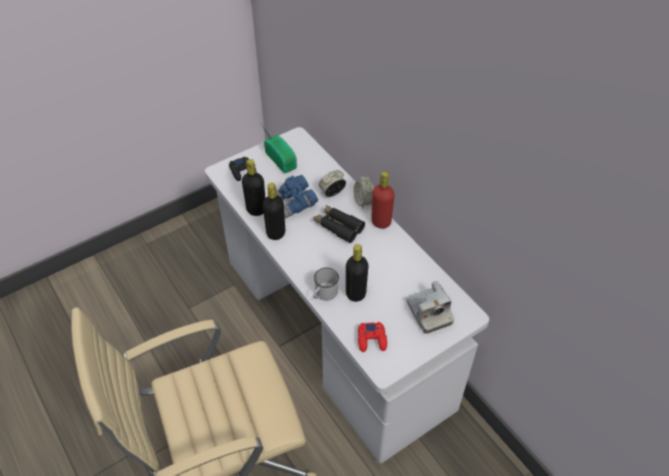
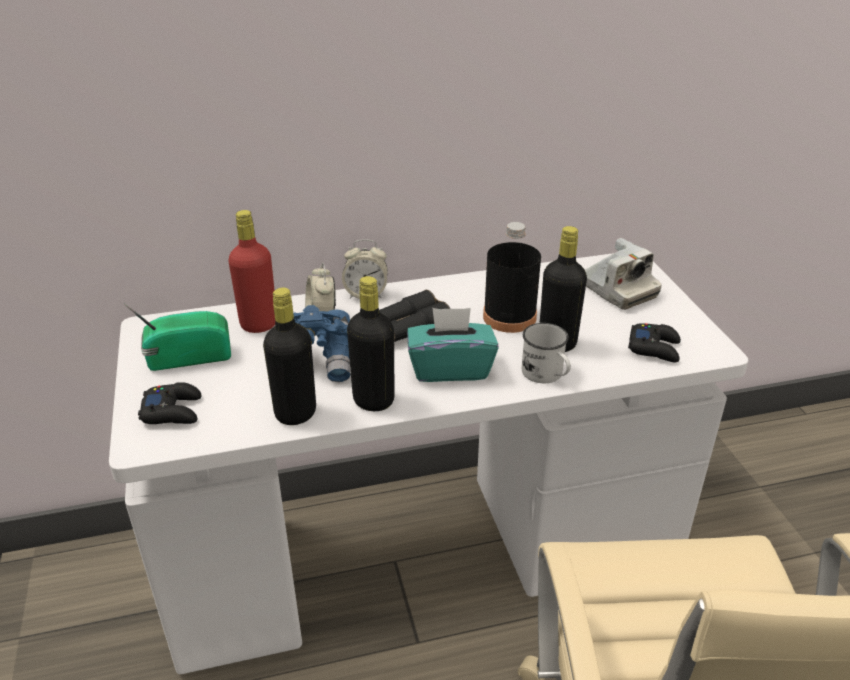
camera: 70 degrees left, 15 degrees down
red game controller [358,322,387,352] -> black game controller [628,323,681,362]
red bottle [371,172,395,229] -> red bottle moved to [228,210,275,333]
camera [406,281,454,334] -> camera turned 60 degrees clockwise [585,238,662,310]
none -> turquoise tissue box [407,308,499,382]
none -> black bottle [483,222,541,333]

